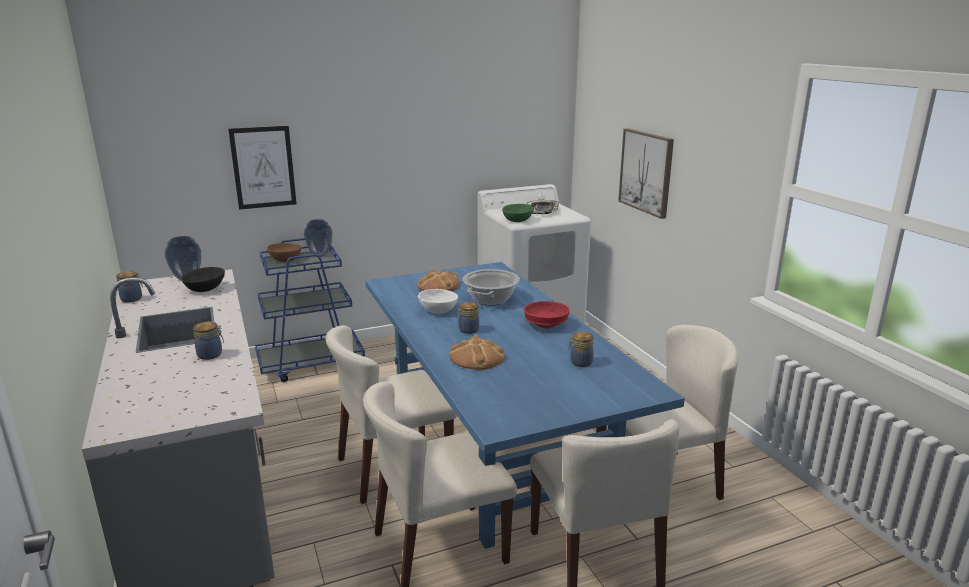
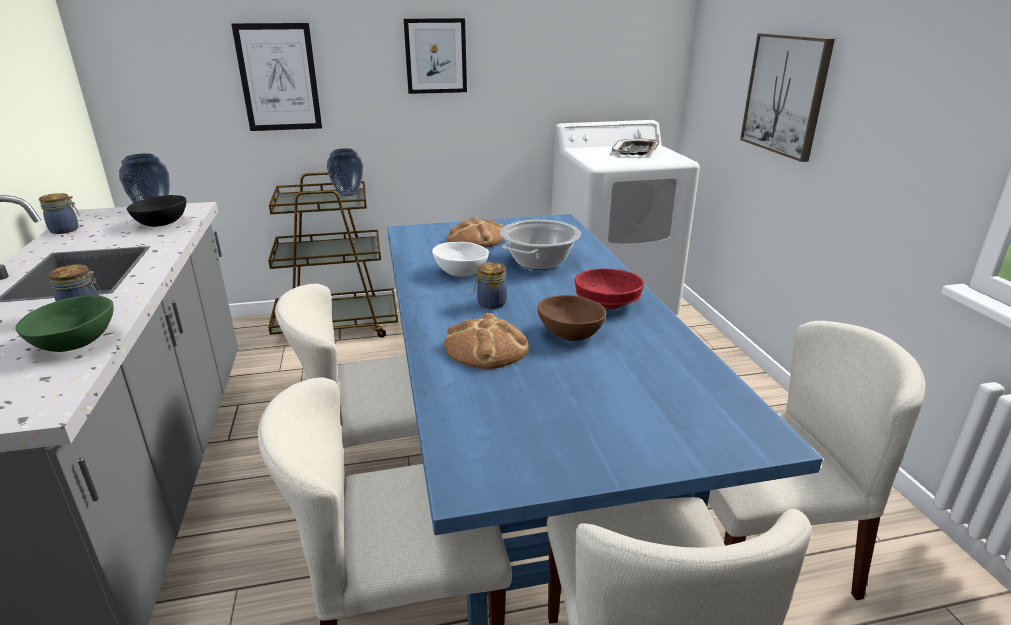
camera: 10 degrees right, 5 degrees up
blue cart [255,238,365,382] -> brown cart [268,172,398,338]
brown bowl [267,243,301,262] -> brown bowl moved to [538,295,606,341]
green bowl [502,204,534,222] -> green bowl moved to [15,296,114,352]
jar [568,332,594,367] -> none
none -> picture [404,18,467,94]

